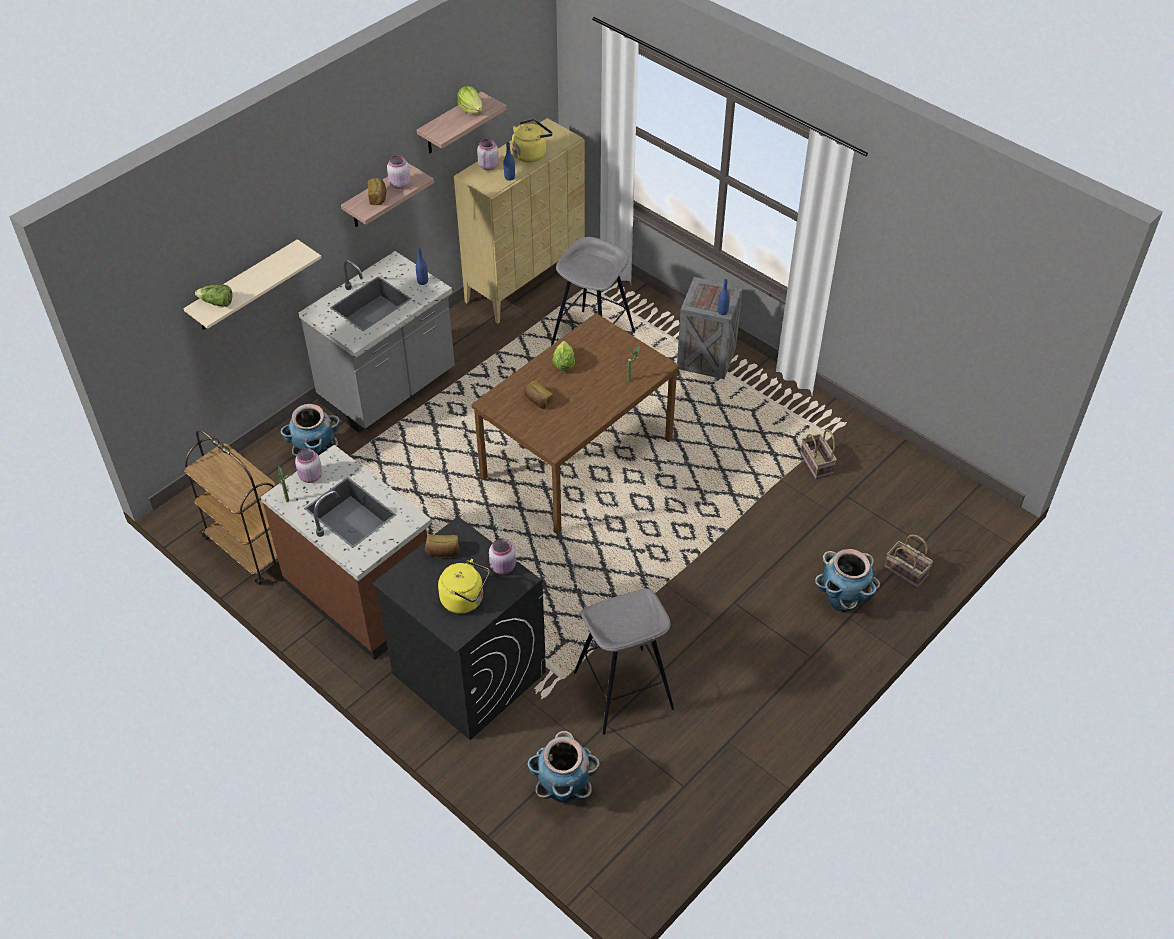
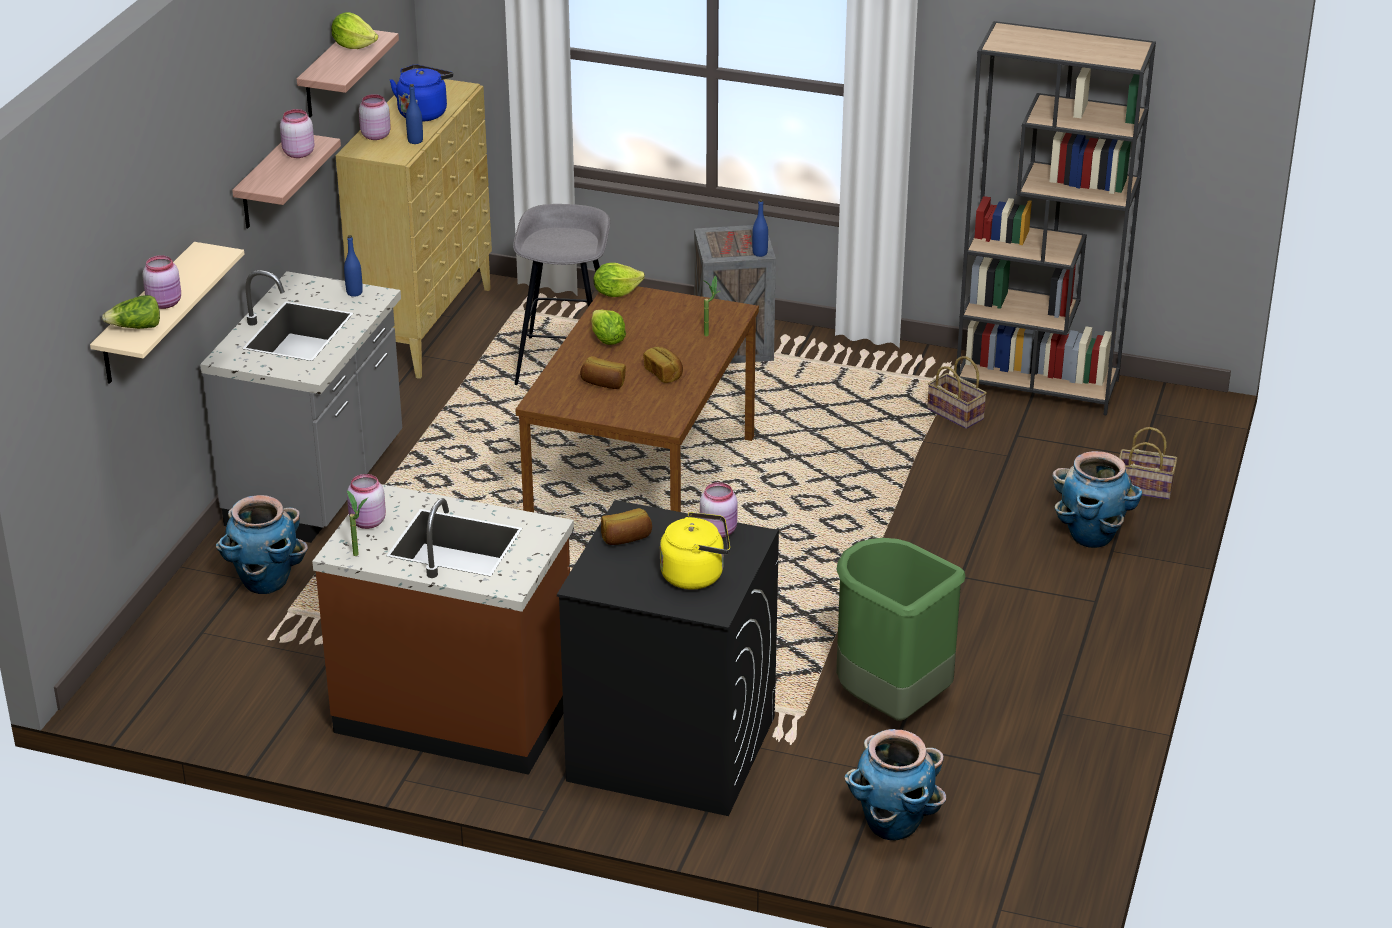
camera: 25 degrees left, 15 degrees down
brown cart [185,430,279,585] -> none
bread [368,178,386,205] -> bread moved to [643,346,683,383]
yellow kettle [512,119,553,163] -> blue kettle [390,64,453,122]
grey stool [574,588,674,735] -> green trash can [836,538,966,721]
none -> pink jar [142,255,181,309]
none -> lettuce [593,263,645,297]
none -> bookcase [956,21,1156,416]

